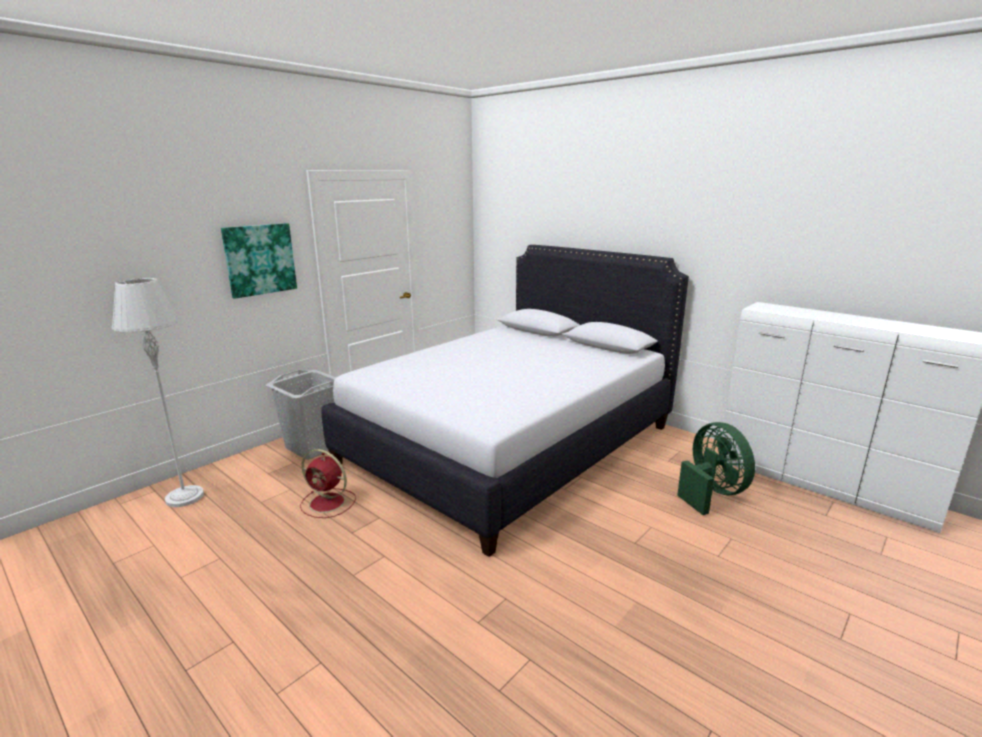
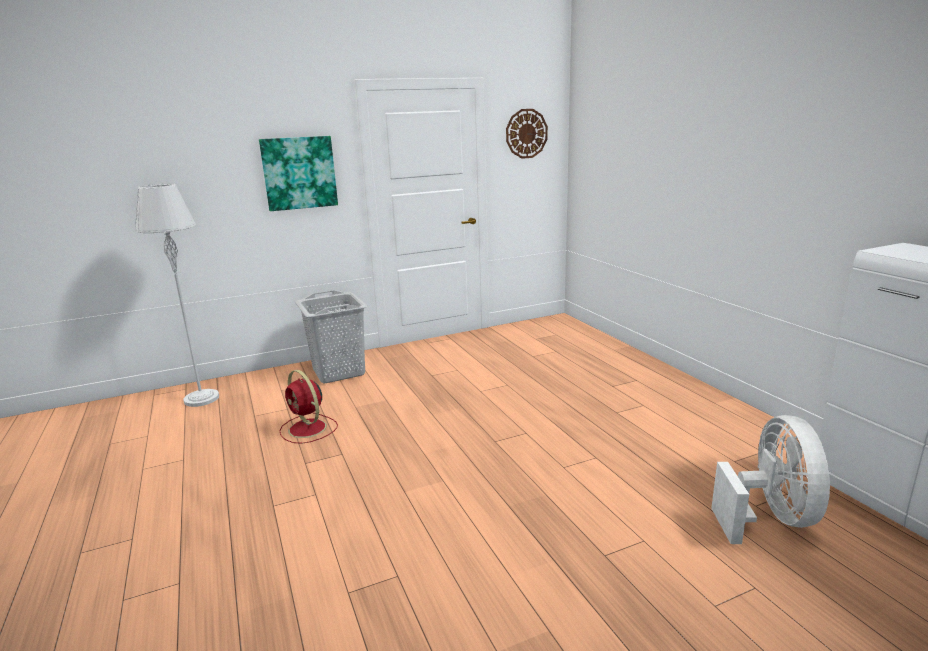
camera: 25 degrees right, 0 degrees up
white bed [322,245,689,557] -> none
green fan [677,422,755,515] -> white fan [711,415,830,544]
none -> wall clock [506,109,548,159]

